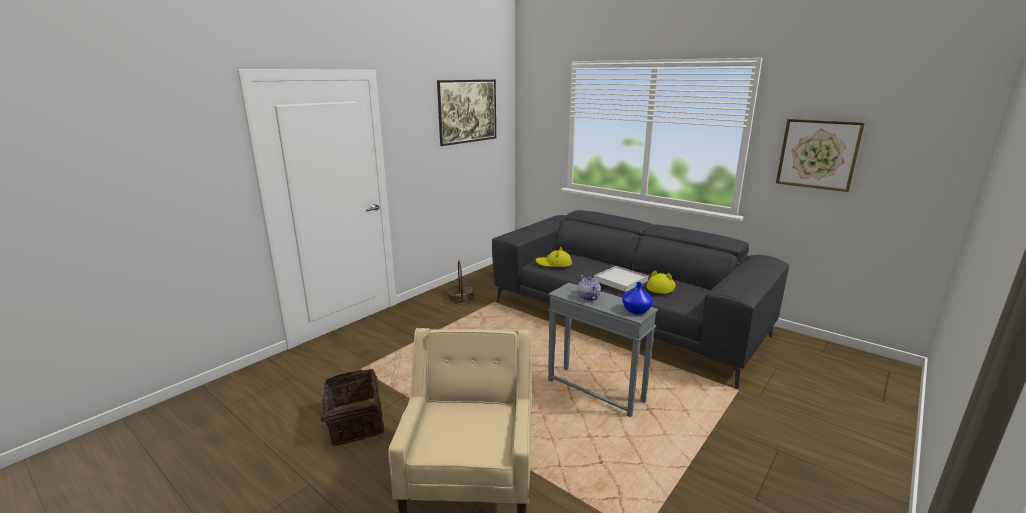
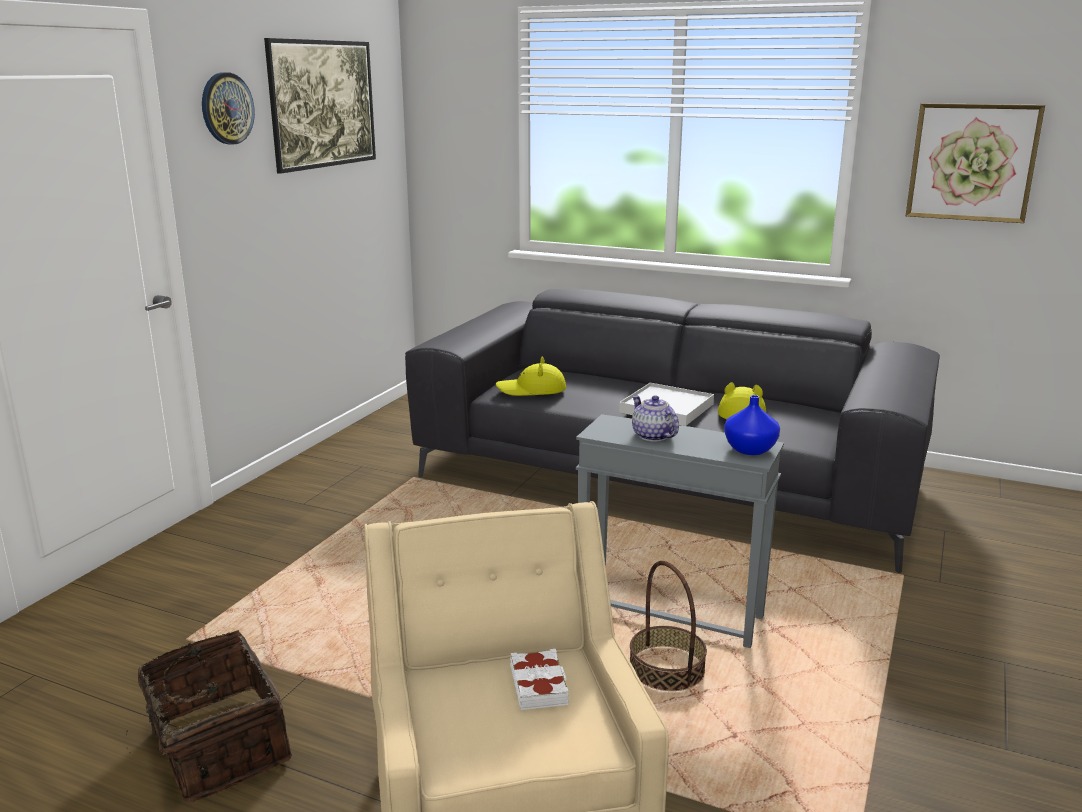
camera: 15 degrees left, 0 degrees up
basket [448,260,474,304] -> basket moved to [630,561,707,691]
none -> wall clock [202,72,255,145]
none -> white book [510,649,569,710]

